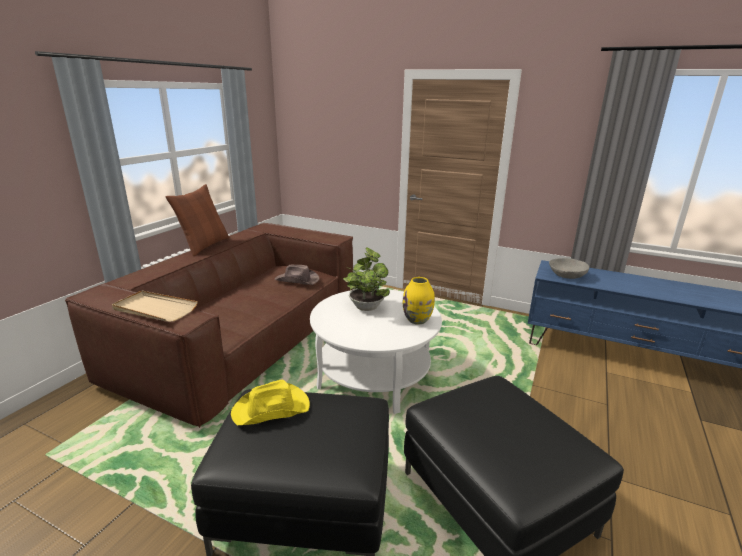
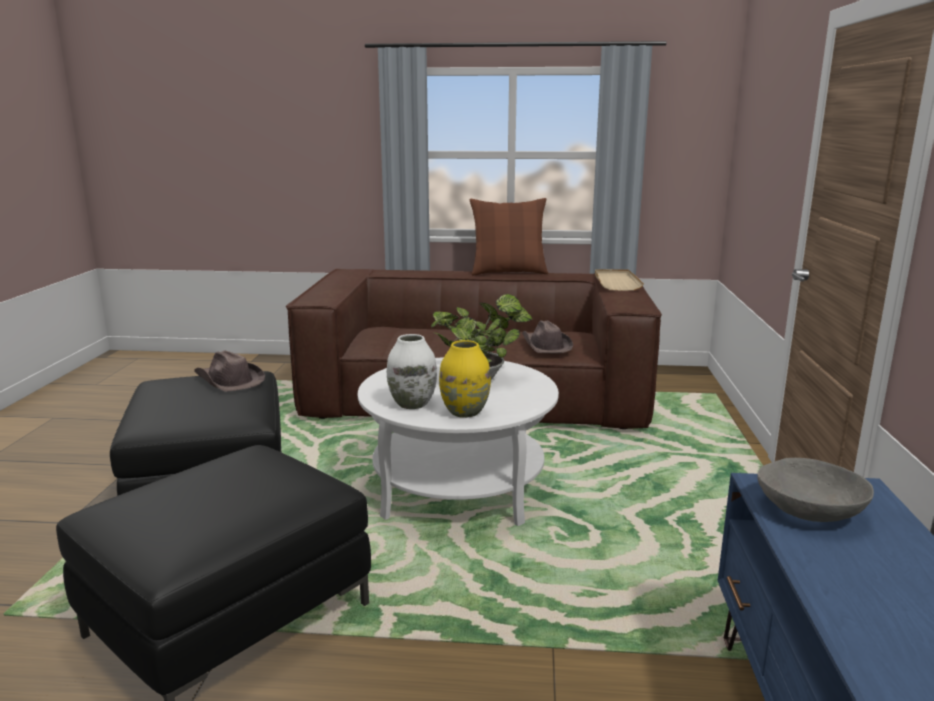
camera: 70 degrees right, 5 degrees down
beige tray [112,291,198,322] -> beige tray moved to [595,269,644,291]
yellow hat [231,380,310,425] -> brown hat [194,351,265,392]
none -> white vase [387,334,437,409]

